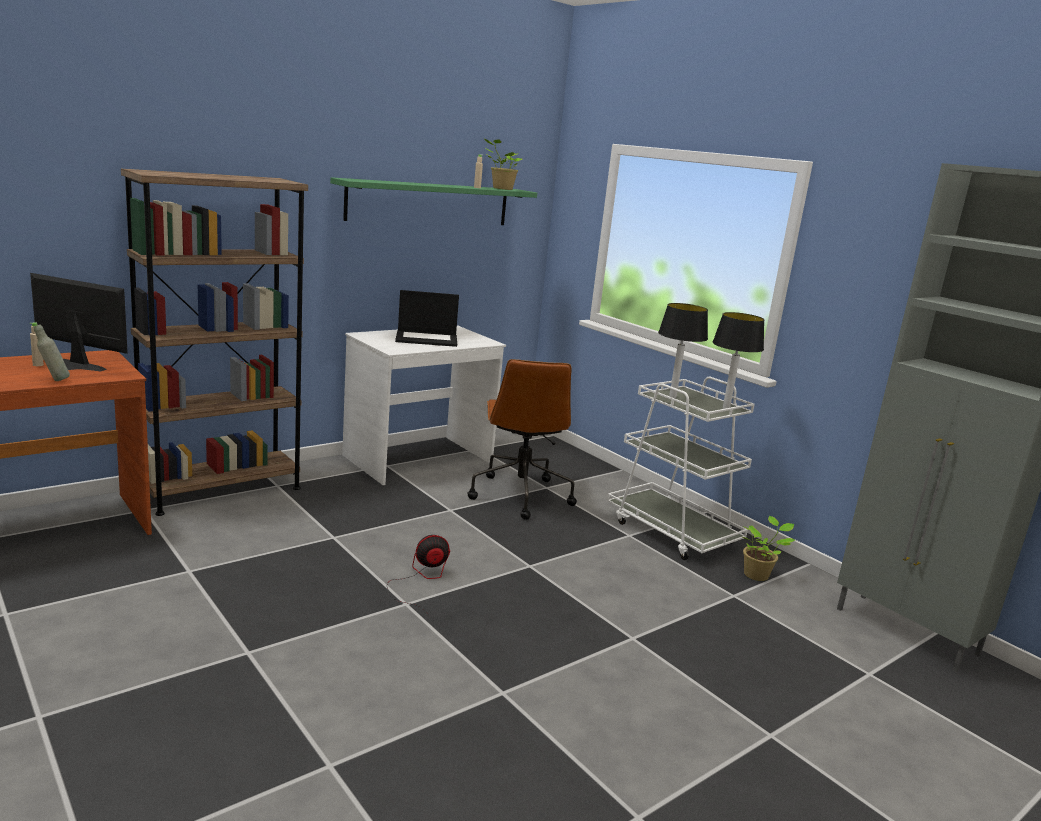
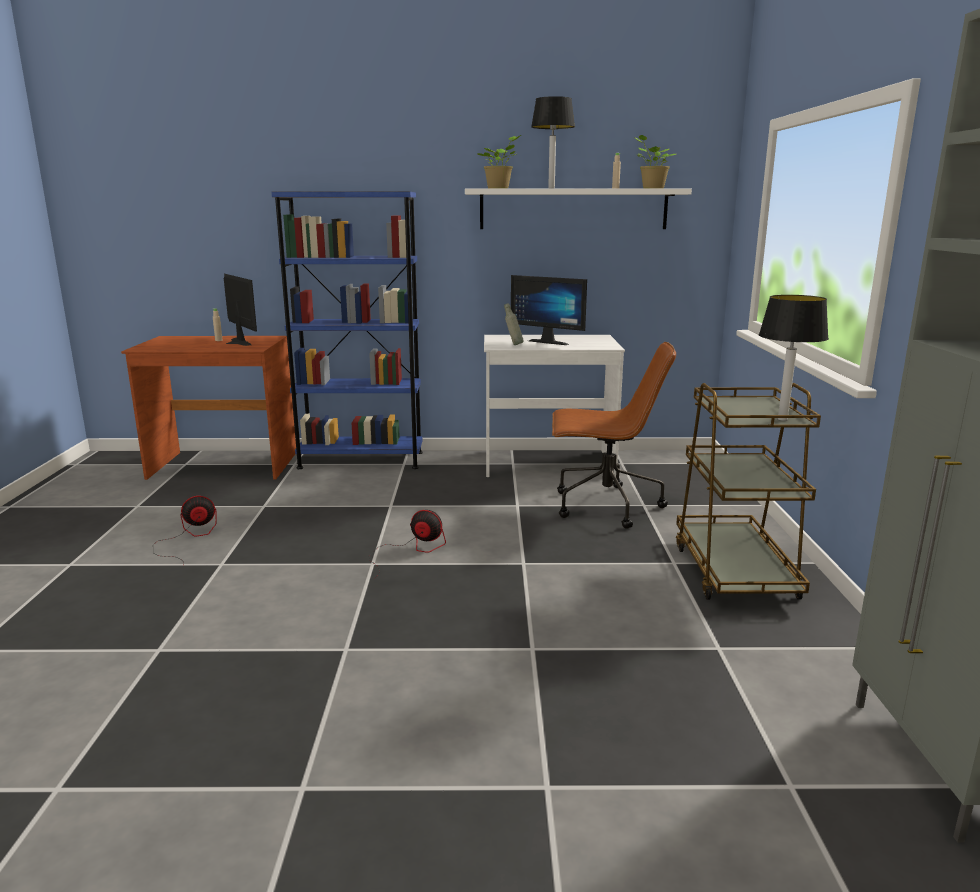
camera: 40 degrees right, 0 degrees up
grey bottle [34,325,70,381] -> grey bottle moved to [504,303,524,345]
brown bookcase [121,169,308,516] -> blue bookcase [271,191,423,469]
green shelf [330,177,537,225] -> white shelf [465,189,692,229]
laptop [395,290,459,347] -> monitor [511,275,587,345]
brown office chair [467,359,577,520] -> brown office chair turned 120 degrees counterclockwise [552,342,676,529]
white cart [607,377,755,560] -> brown cart [676,383,821,600]
table lamp [658,303,708,398] -> table lamp moved to [531,96,575,189]
potted plant [743,516,795,581] -> potted plant moved to [478,135,521,189]
none -> fan [153,496,217,564]

